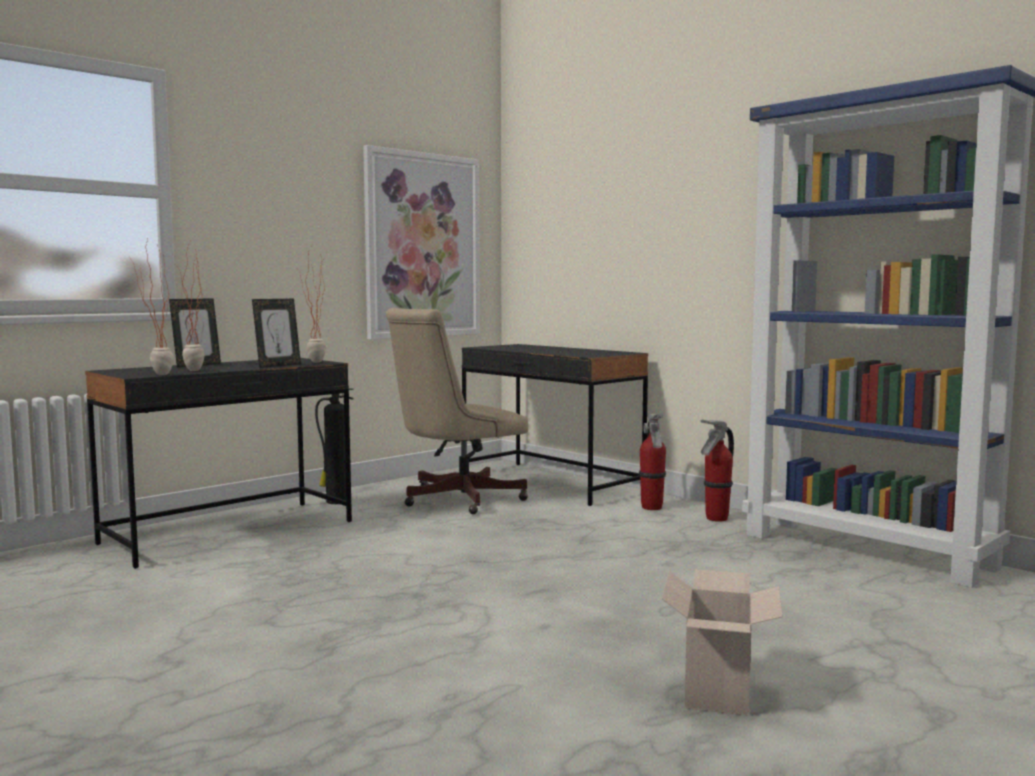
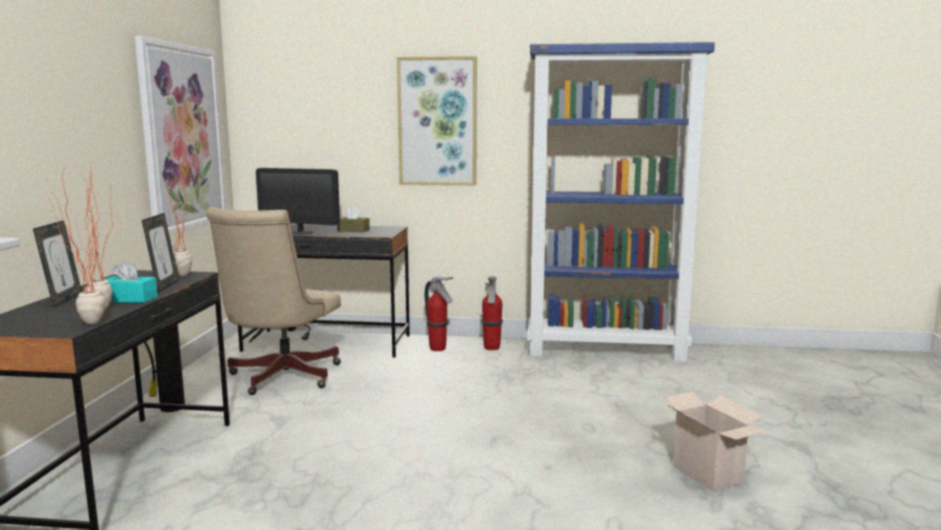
camera: 40 degrees left, 5 degrees up
none -> turquoise tissue box [105,260,158,303]
none -> monitor [256,168,340,235]
none -> brown tissue box [337,206,370,232]
none -> picture [397,56,477,185]

